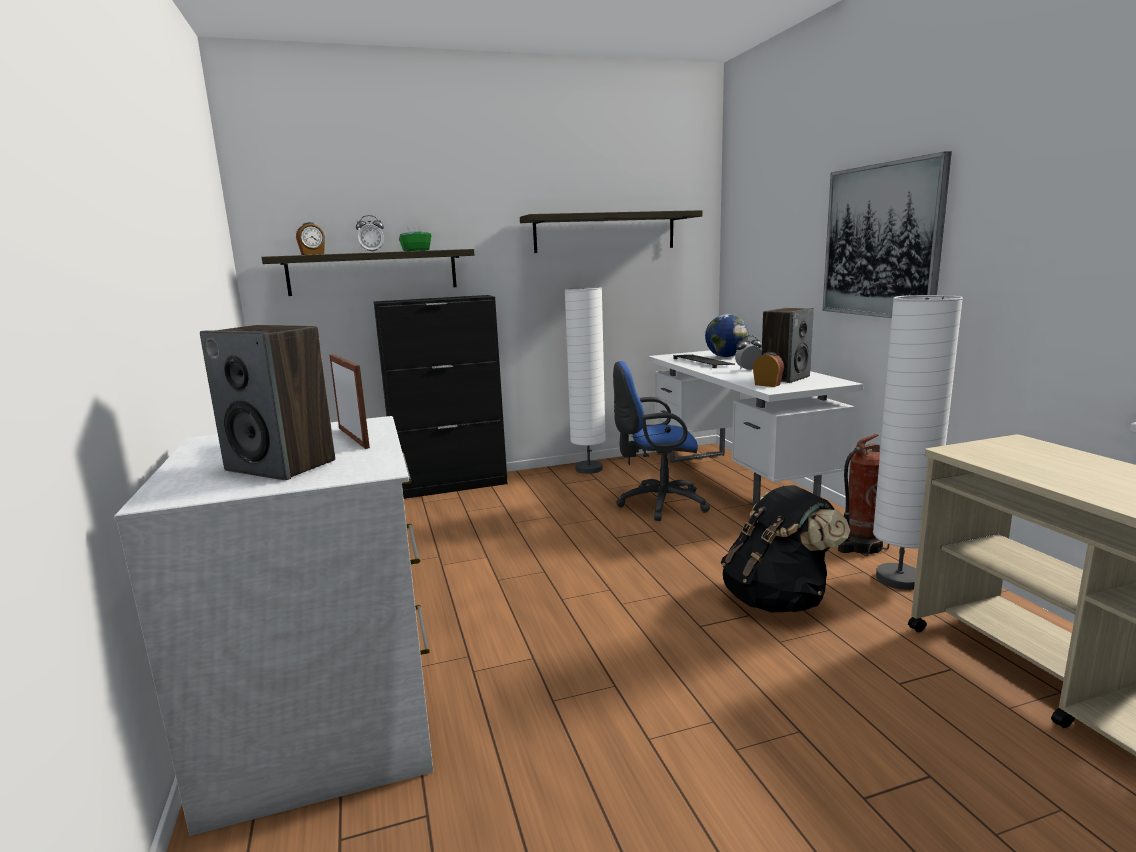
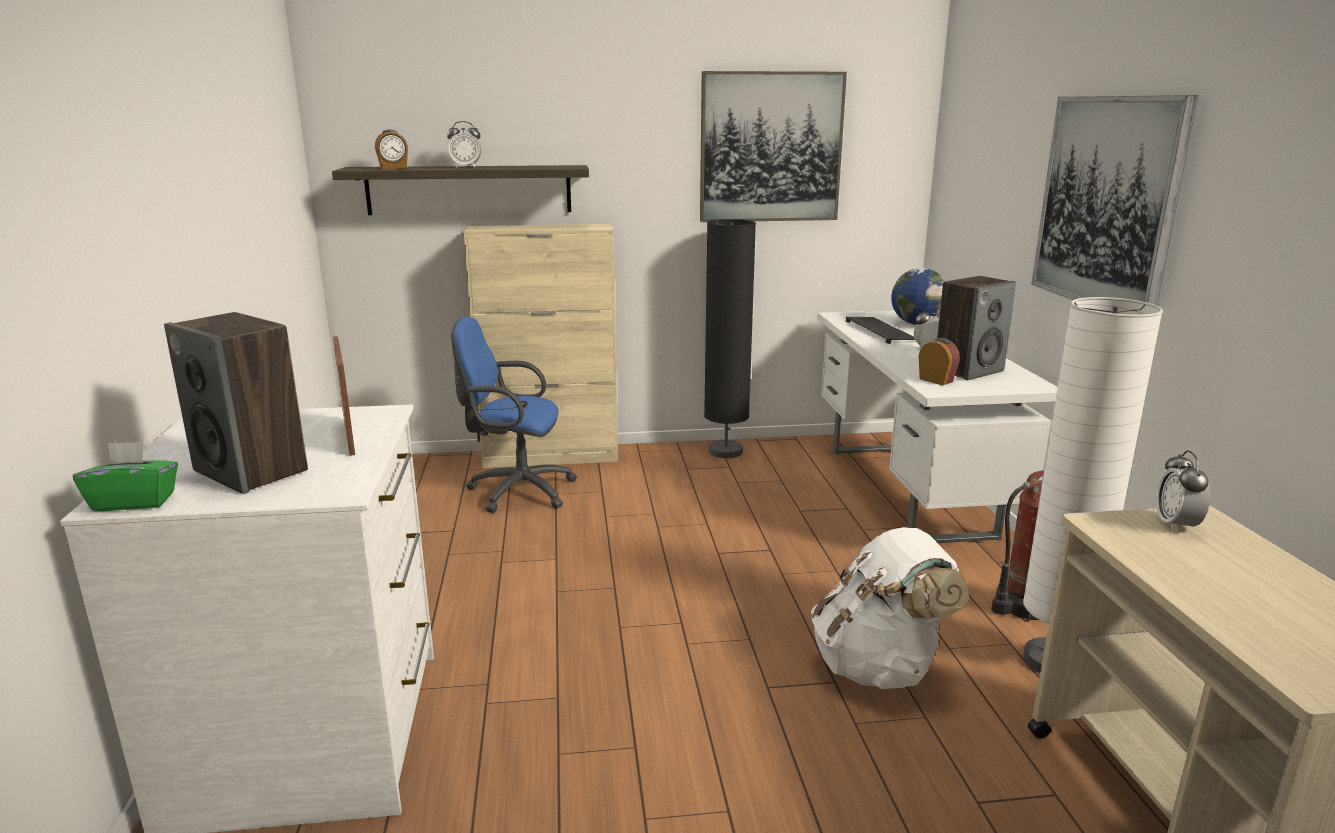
camera: 10 degrees right, 5 degrees up
black cabinet [374,295,508,499] -> beige cabinet [464,224,618,468]
green tissue box [399,226,432,251] -> green tissue box moved to [73,441,178,511]
shelf [520,210,703,253] -> picture [700,71,847,222]
white floor lamp [564,287,606,474] -> black floor lamp [704,219,756,458]
blue office chair [613,361,710,521] -> blue office chair moved to [451,317,577,513]
black backpack [721,485,850,613] -> white backpack [811,527,969,689]
none -> alarm clock [1156,451,1211,532]

